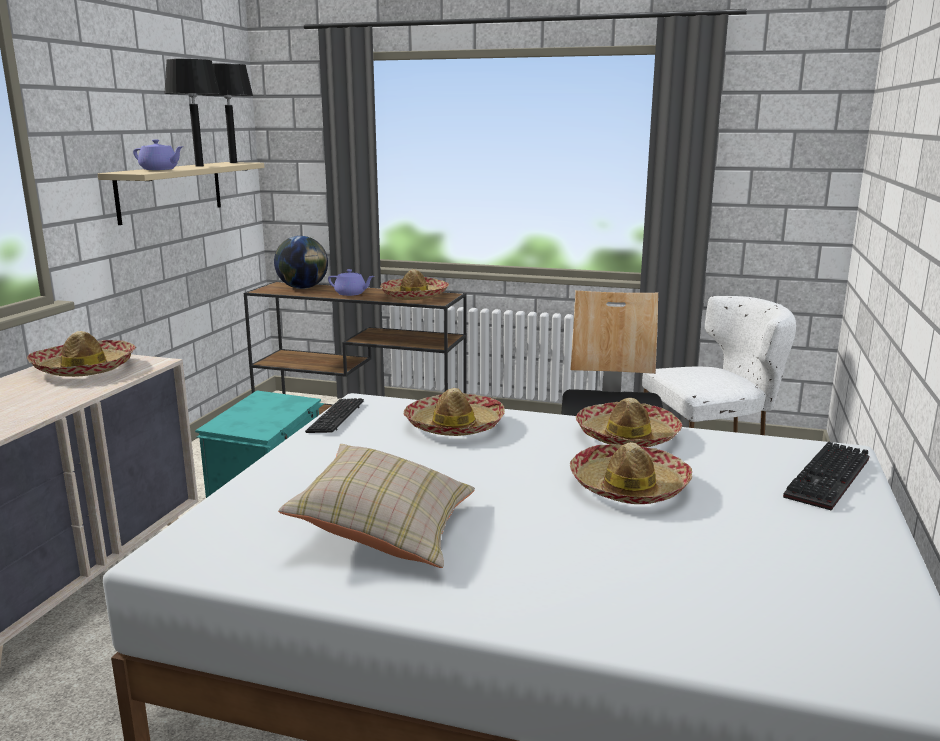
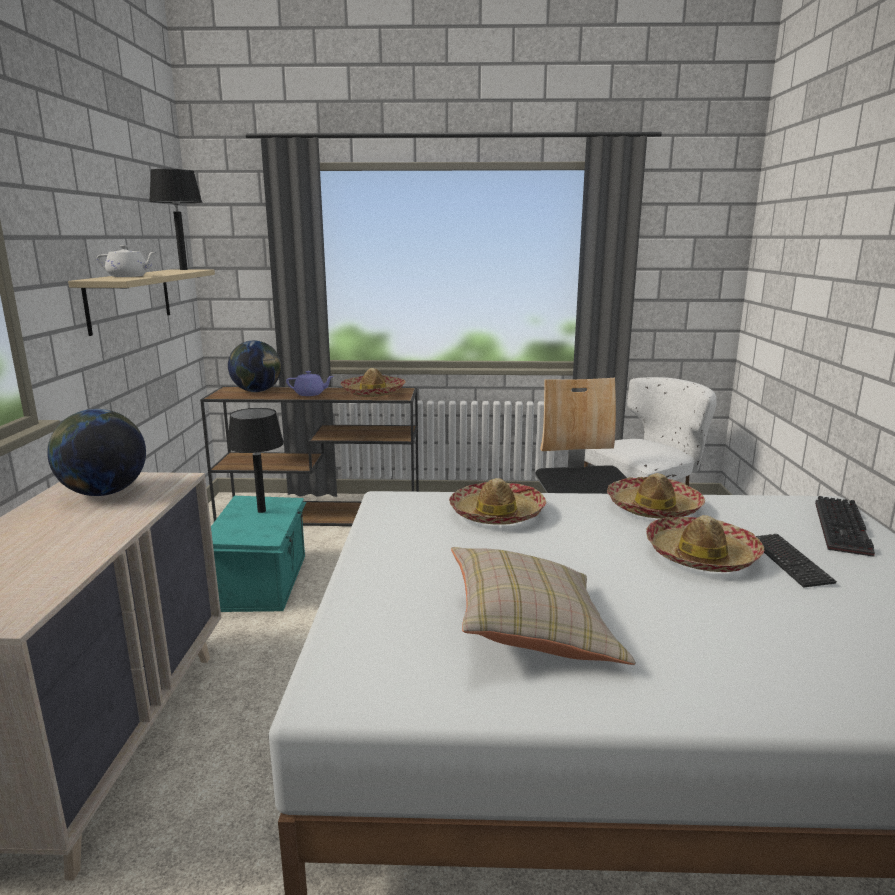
camera: 15 degrees left, 0 degrees up
hat [27,331,137,377] -> globe [47,409,146,496]
purple teapot [133,140,184,170] -> white teapot [97,245,157,277]
black table lamp [164,59,220,167] -> black table lamp moved to [227,408,284,513]
keyboard [305,398,364,433] -> keyboard moved to [756,534,837,588]

